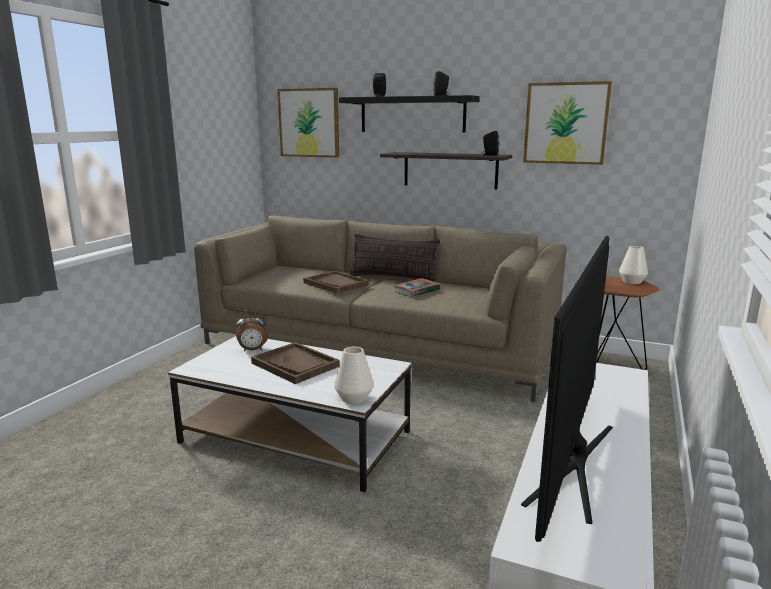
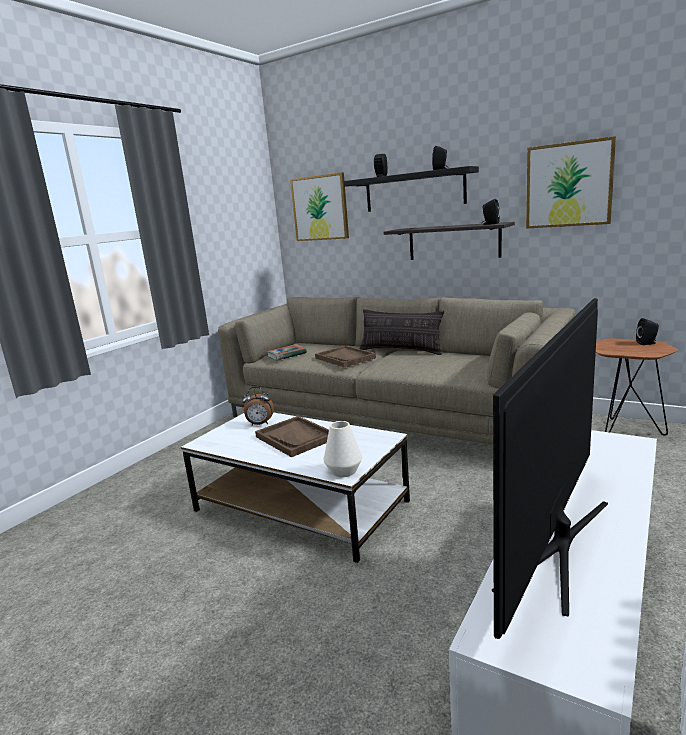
camera: 10 degrees right, 0 degrees up
book [393,278,440,297] -> book moved to [267,344,307,360]
white vase [619,246,648,284] -> black speaker [636,318,659,345]

